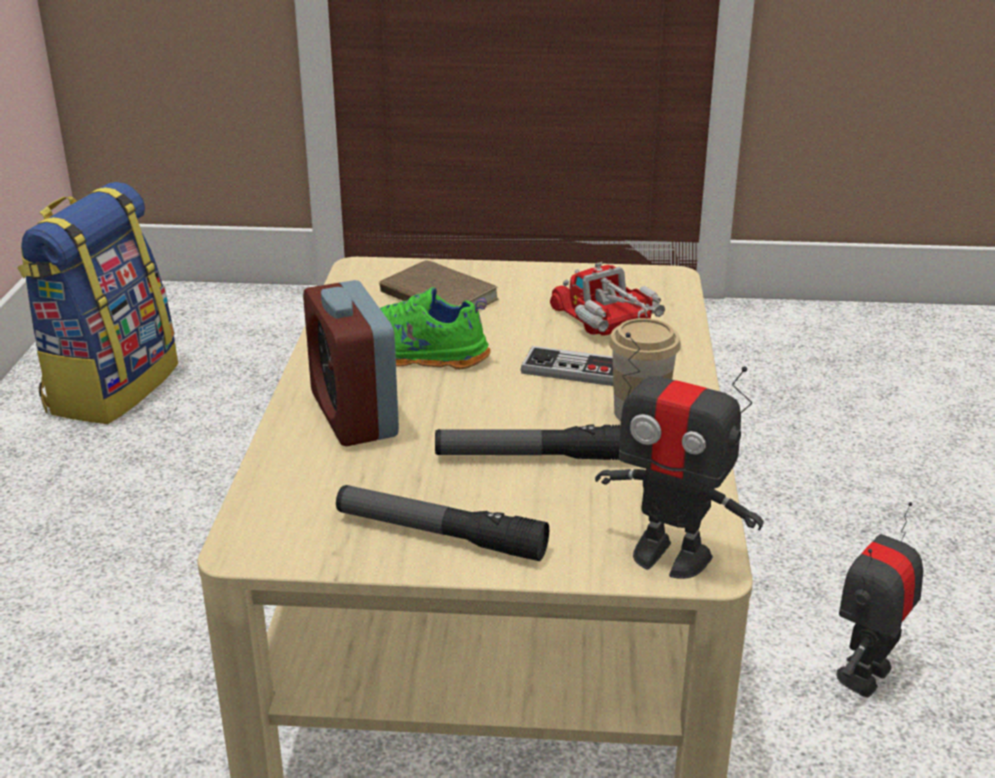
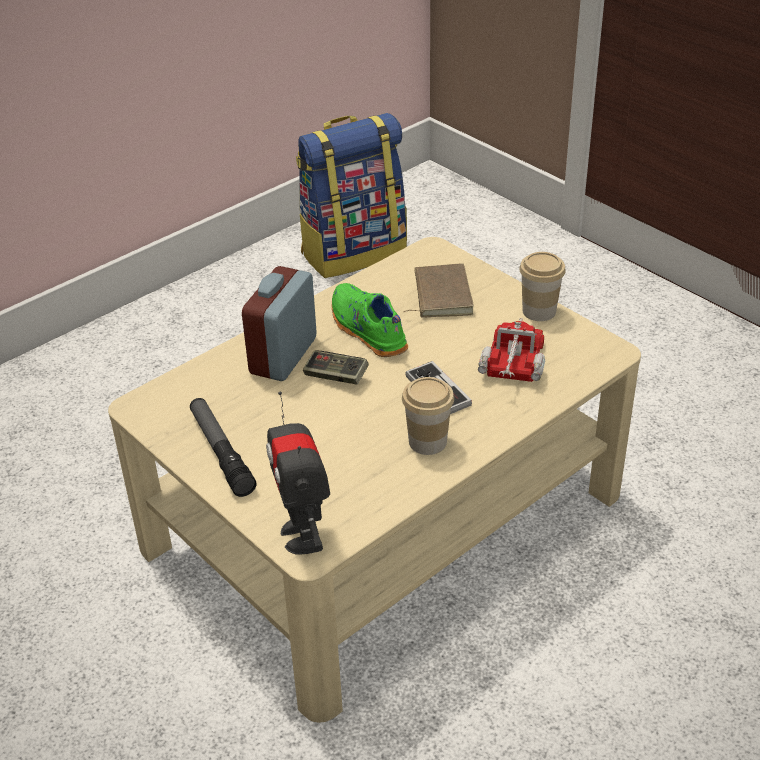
camera: 45 degrees right, 10 degrees up
flashlight [435,424,620,460] -> none
toy robot [837,502,923,697] -> none
none -> game controller [303,350,369,385]
none -> cup [519,252,566,321]

